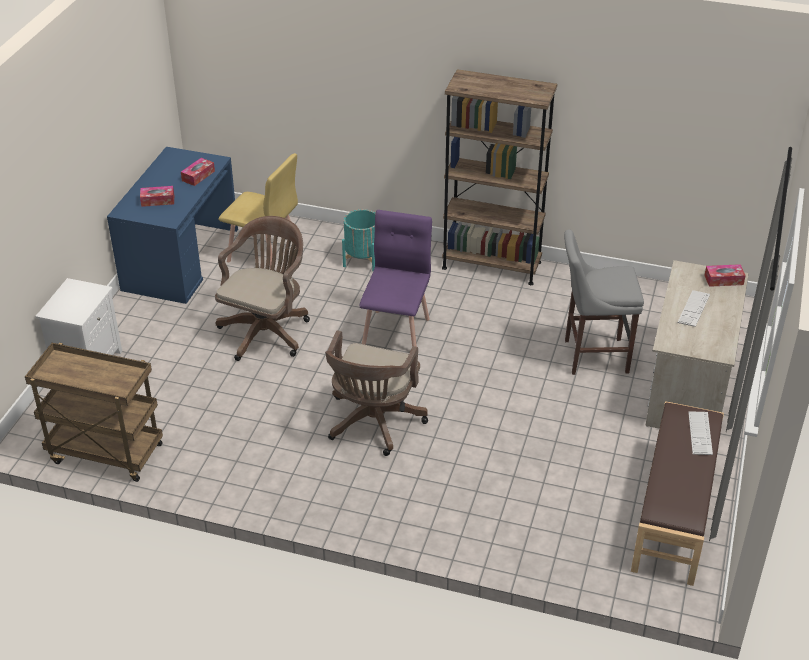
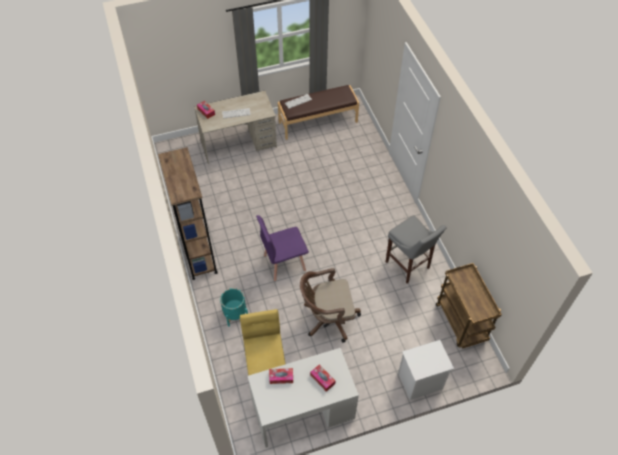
camera: 125 degrees left, 15 degrees up
blue desk [107,147,238,304] -> white desk [247,348,359,448]
brown office chair [325,330,428,456] -> none
grey stool [564,230,644,375] -> grey stool moved to [386,215,446,284]

